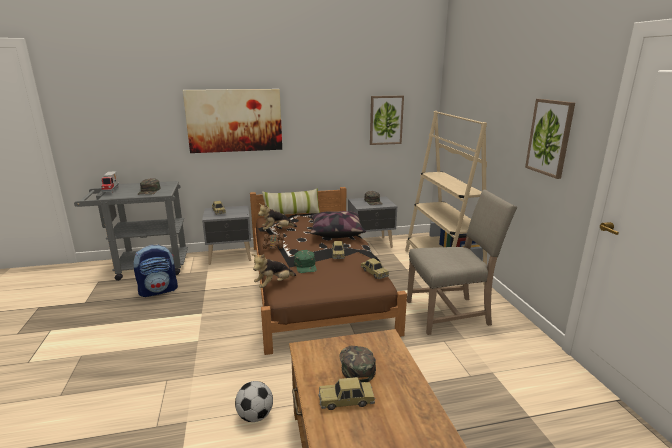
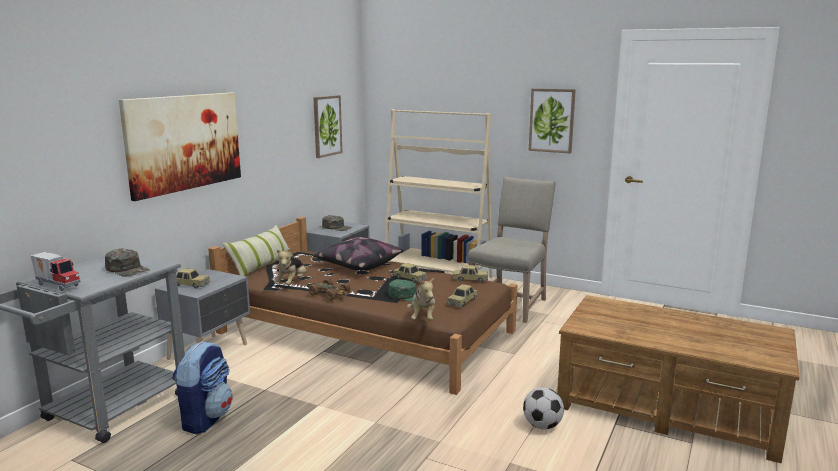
camera: 50 degrees left, 5 degrees down
toy car [319,377,376,410] -> toy car moved to [447,284,478,307]
green cap [339,346,376,382] -> none

